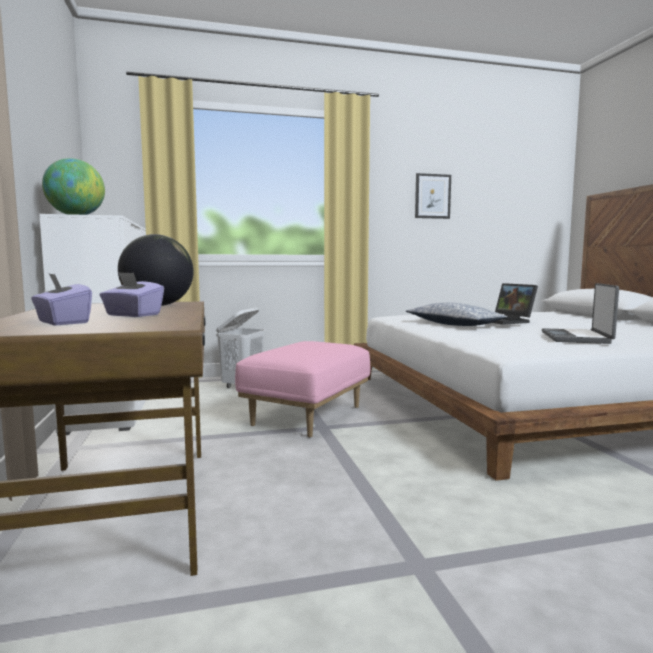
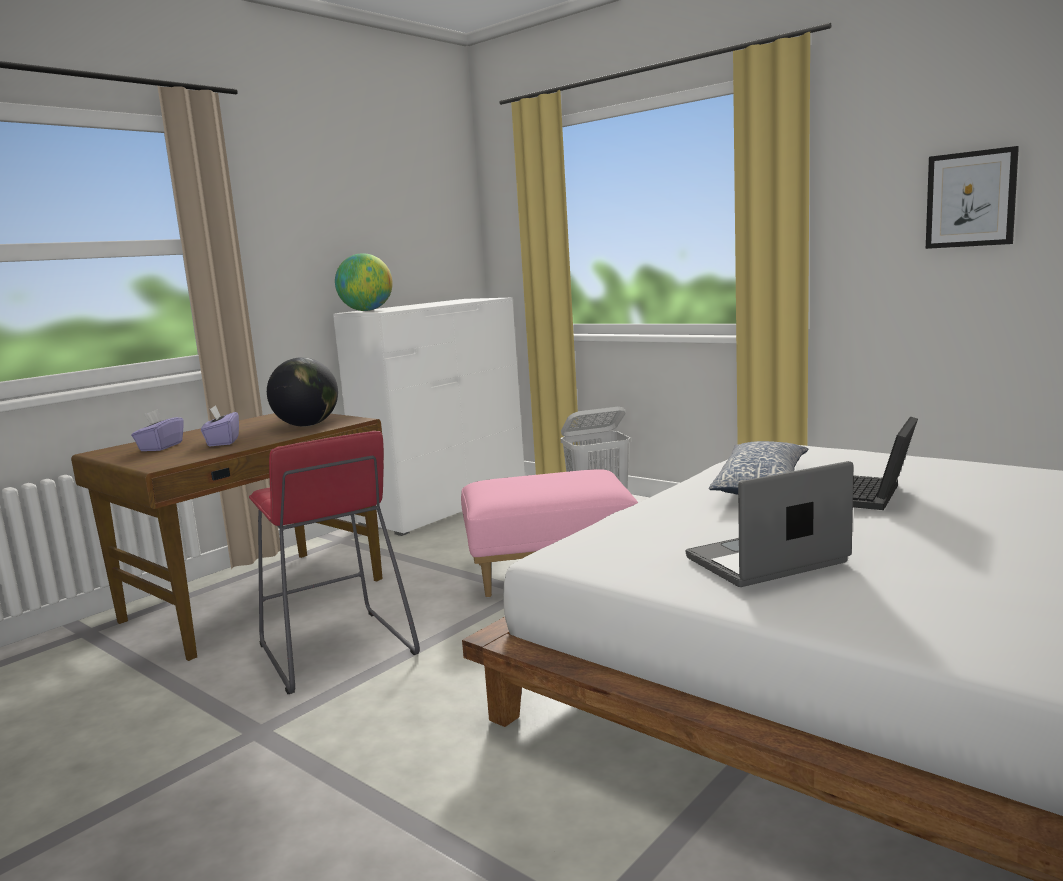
camera: 55 degrees right, 5 degrees up
none -> red stool [249,431,420,694]

